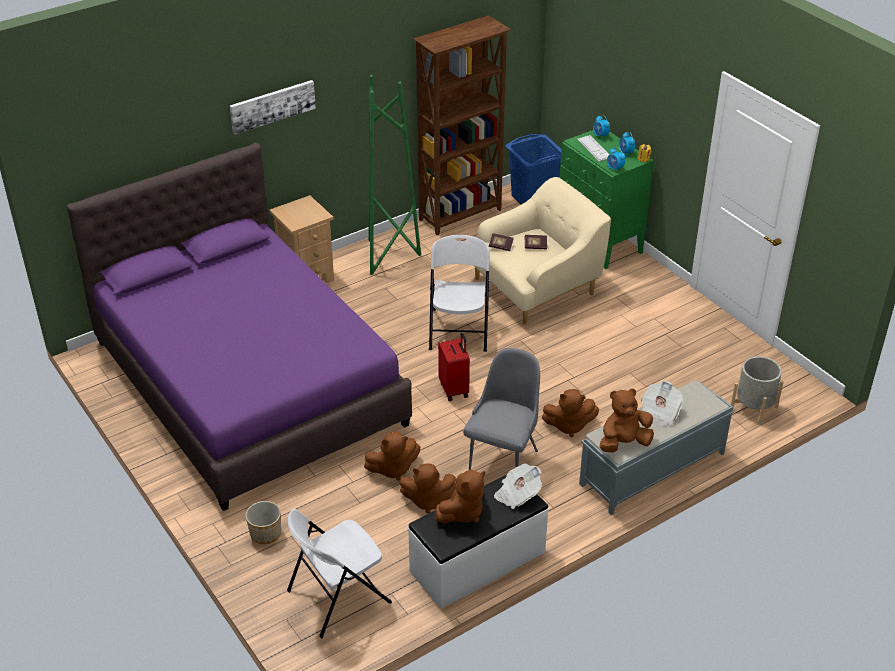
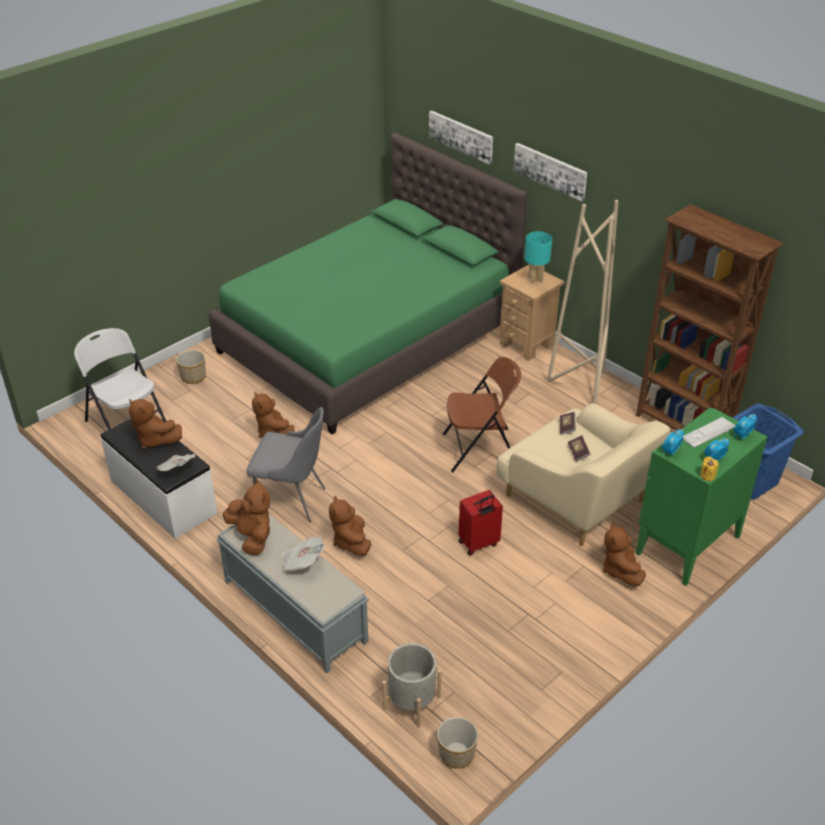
camera: 80 degrees right, 0 degrees up
purple bed [67,143,412,511] -> green bed [209,132,527,434]
green clothes rack [368,75,421,275] -> beige clothes rack [547,200,618,404]
brown plush toy [399,464,456,514] -> brown plush toy moved to [602,522,646,587]
white chair [429,235,490,352] -> brown chair [443,357,521,472]
red suitcase [438,333,470,401] -> red suitcase moved to [459,490,503,556]
none -> picture [429,111,493,164]
none -> planter [437,717,478,769]
none -> turquoise table lamp [524,231,552,284]

